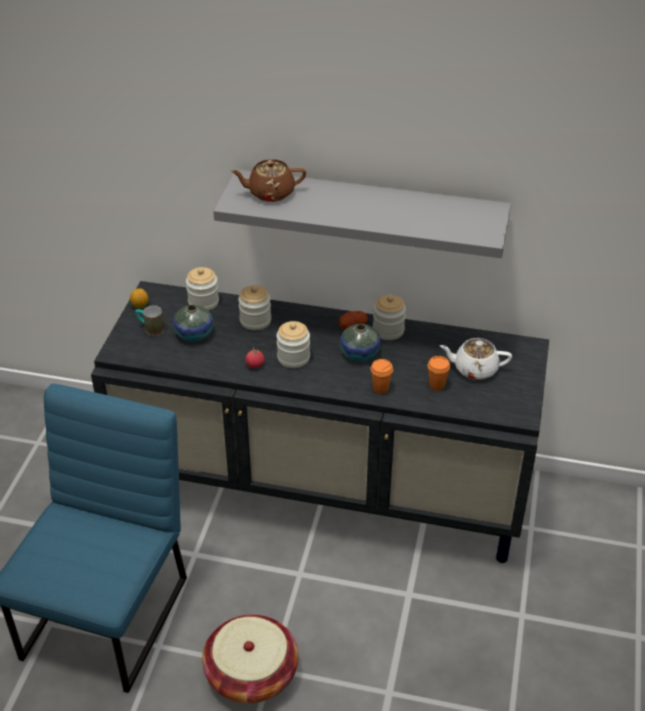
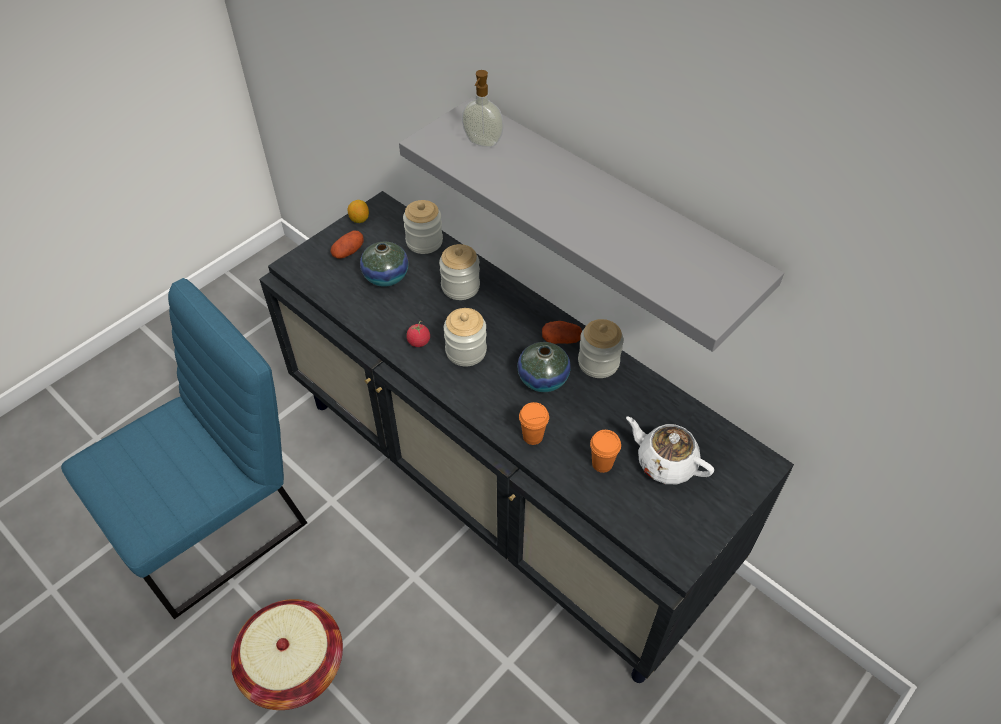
camera: 30 degrees right, 10 degrees up
mug [136,305,164,336] -> potato [331,230,364,259]
brown teapot [231,159,306,202] -> soap dispenser [462,70,504,147]

